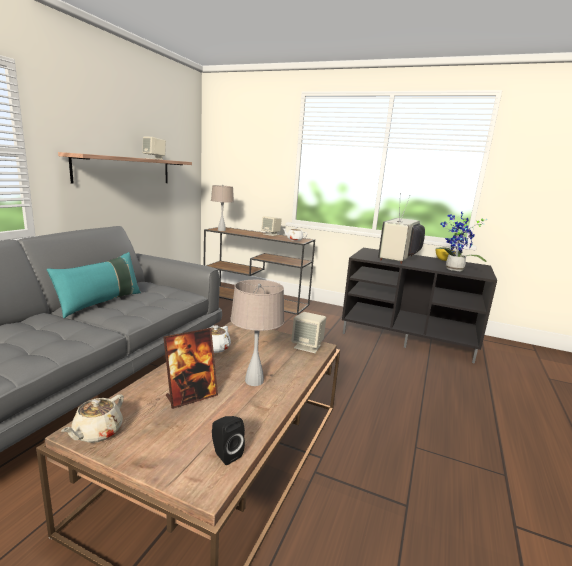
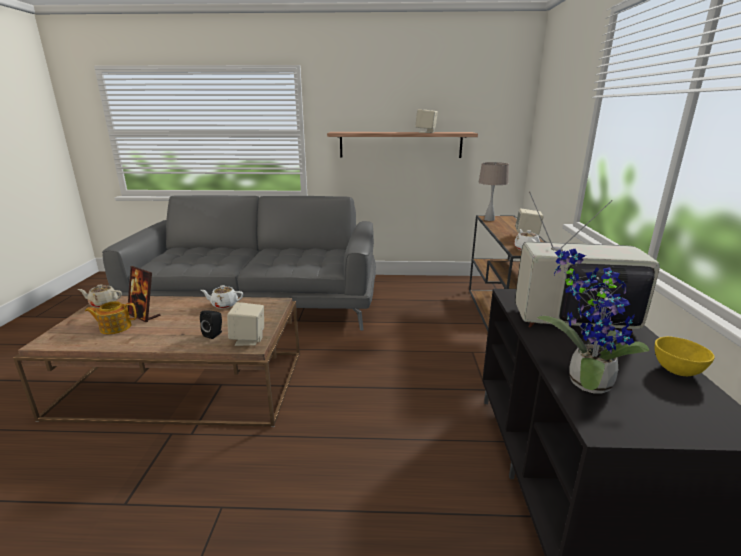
camera: 70 degrees right, 5 degrees up
turquoise pillow [46,252,141,318] -> none
black speaker [212,416,245,465] -> black speaker moved to [200,310,222,339]
beige table lamp [231,280,284,386] -> none
none -> teapot [85,301,137,334]

